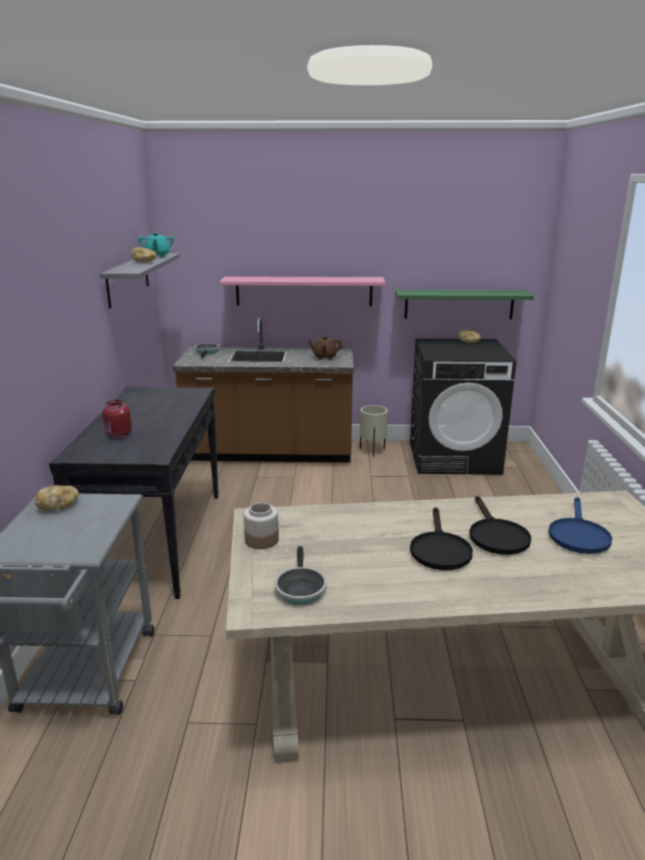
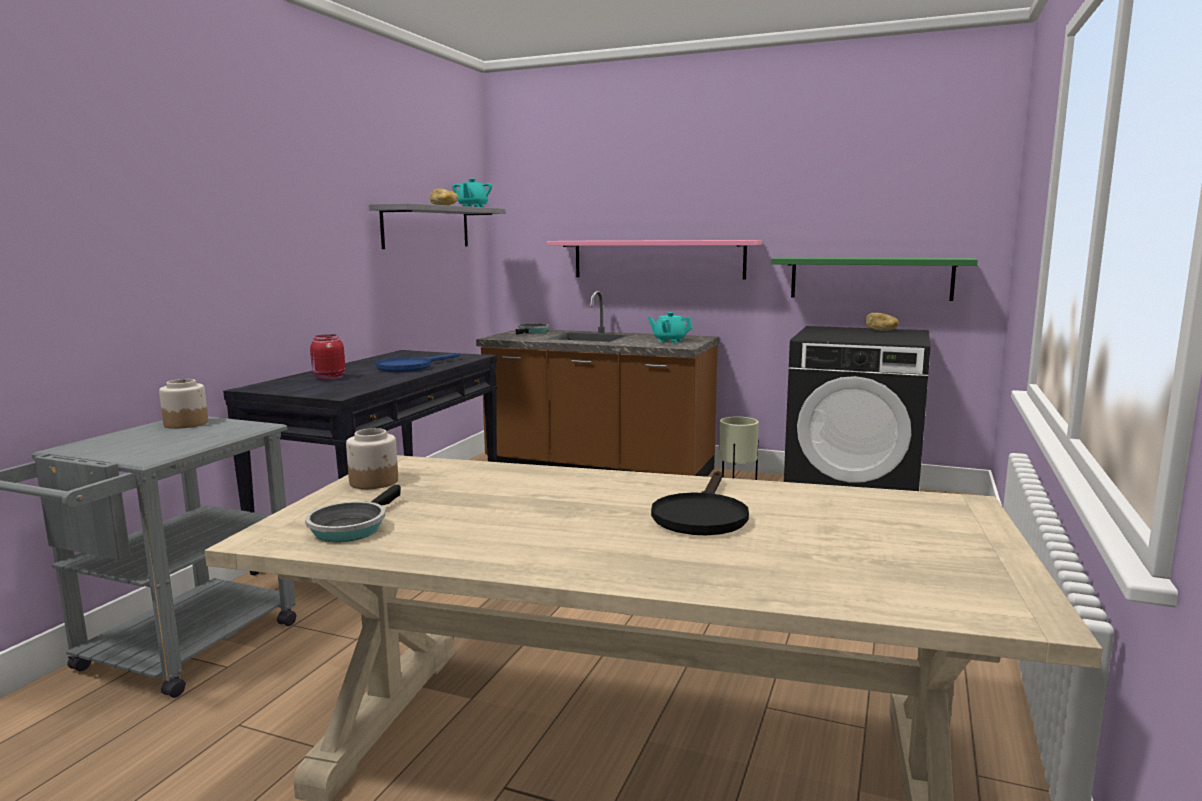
camera: 20 degrees right, 10 degrees down
bread [35,485,79,510] -> jar [159,379,208,429]
brown teapot [308,336,342,360] -> turquoise teapot [648,312,693,343]
black frying pan [410,507,473,570] -> none
blue frying pan [548,497,612,554] -> blue frying pan moved to [375,353,460,372]

